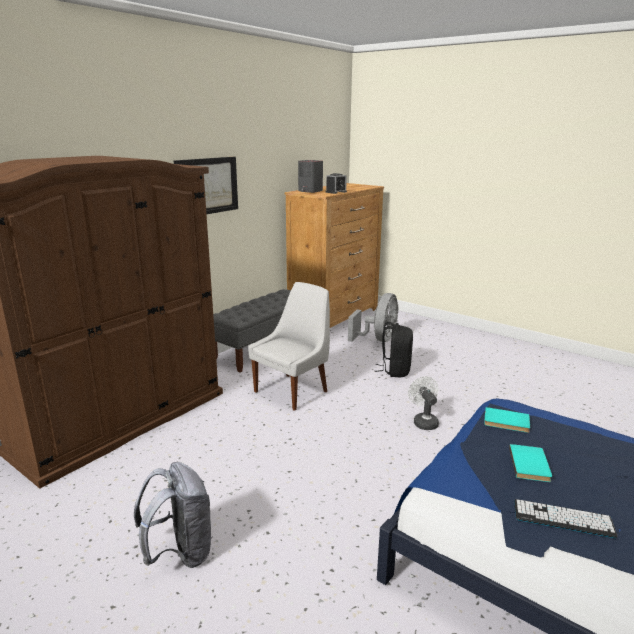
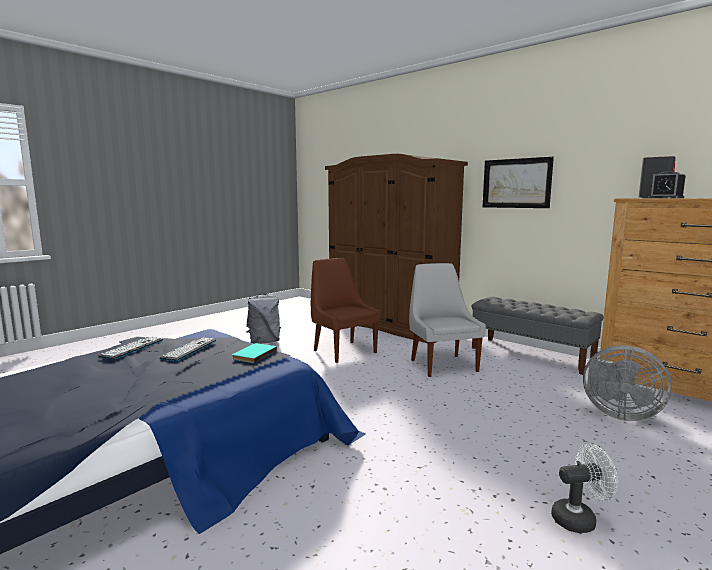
camera: 95 degrees right, 10 degrees down
white chair [248,282,330,411] -> white chair turned 150 degrees counterclockwise [409,263,486,377]
black backpack [375,322,413,377] -> none
white fan [408,376,439,430] -> white fan moved to [551,444,618,533]
turquoise book [509,444,552,482] -> keyboard [159,337,216,361]
none -> brown chair [311,258,381,363]

